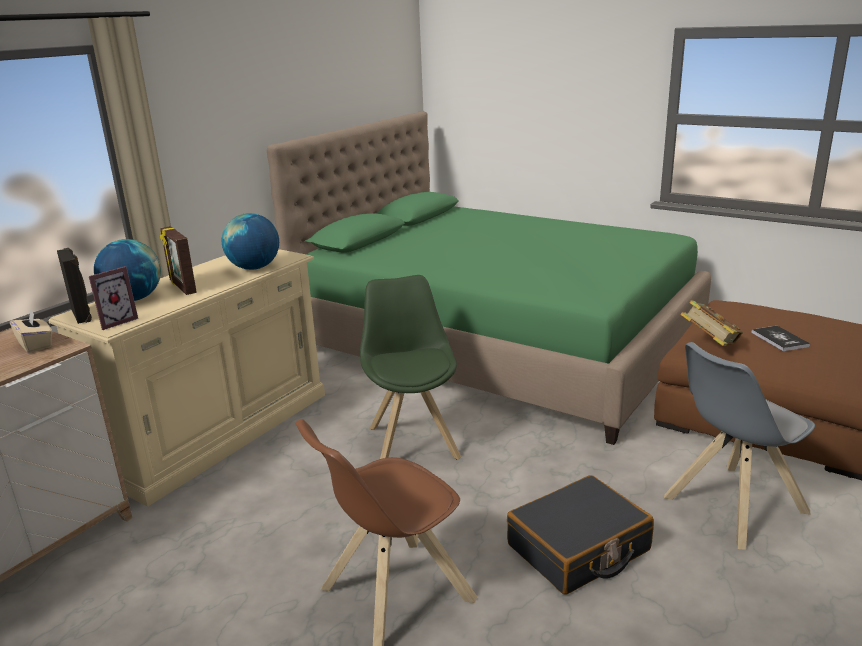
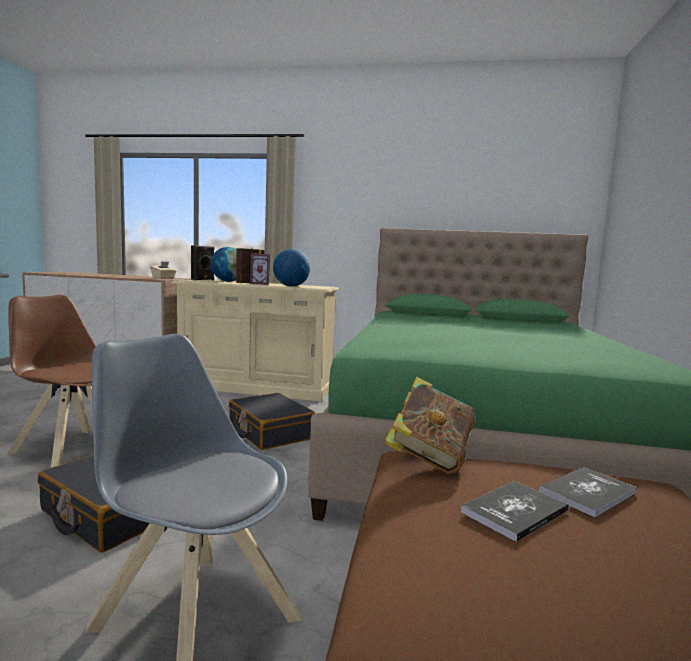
camera: 65 degrees right, 15 degrees down
picture frame [89,266,138,330] -> picture frame moved to [250,253,270,285]
green chair [360,275,461,459] -> black suitcase [229,393,315,450]
none -> book [539,467,637,517]

